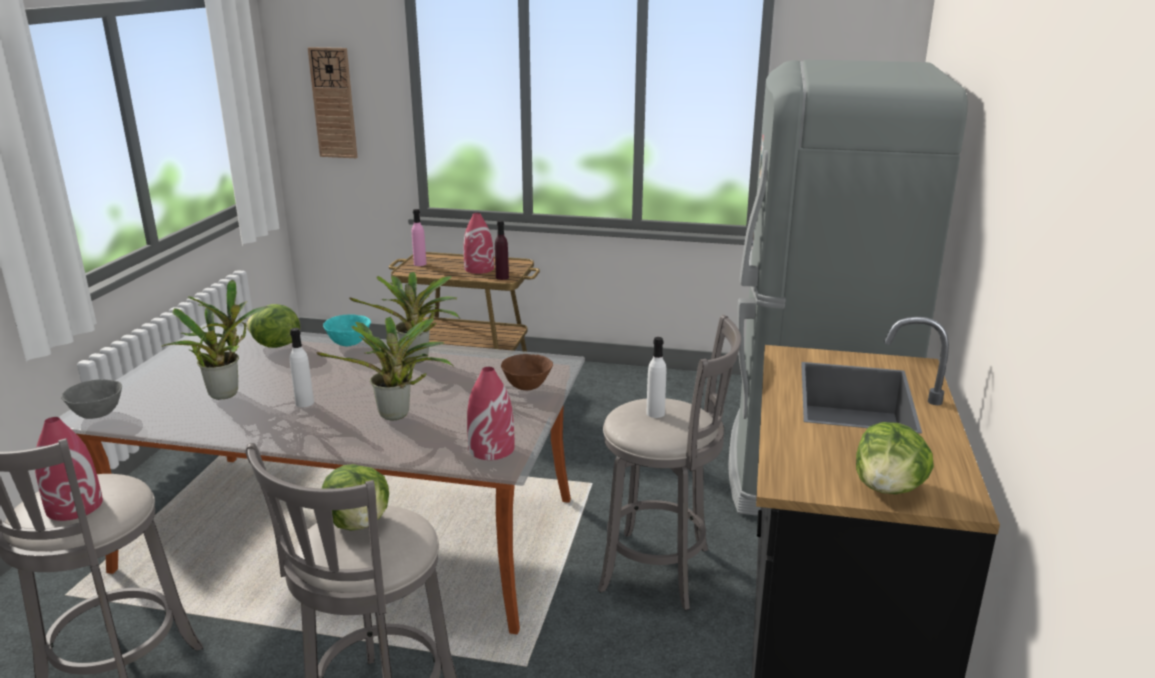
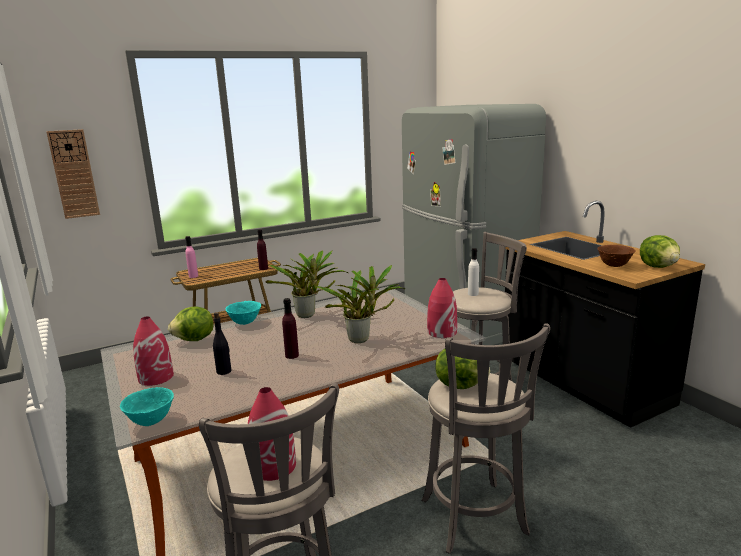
camera: 40 degrees left, 5 degrees down
grey bowl [61,379,122,419] -> turquoise bowl [120,387,174,426]
potted plant [161,280,268,400] -> black bottle [213,312,231,375]
white bottle [290,328,314,407] -> purple bottle [282,298,299,359]
red vase [464,213,494,274] -> red vase moved to [133,317,174,386]
brown bowl [501,354,553,390] -> brown bowl moved to [597,245,635,267]

